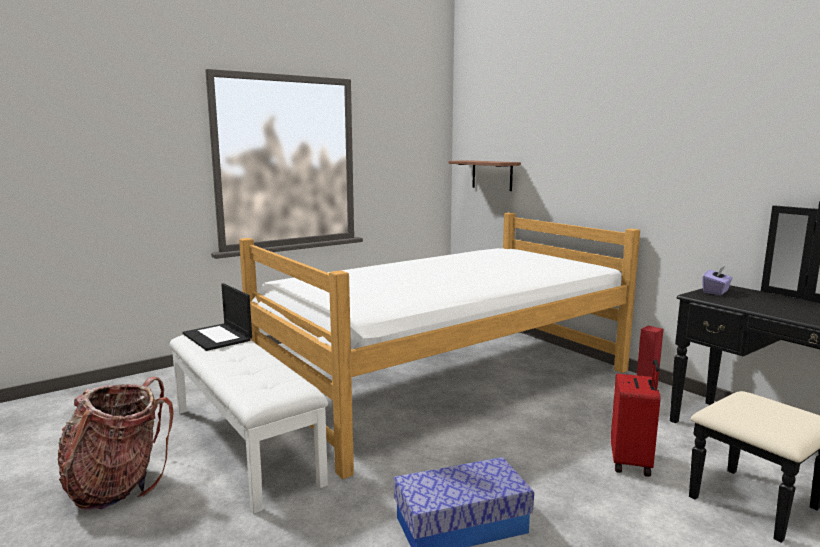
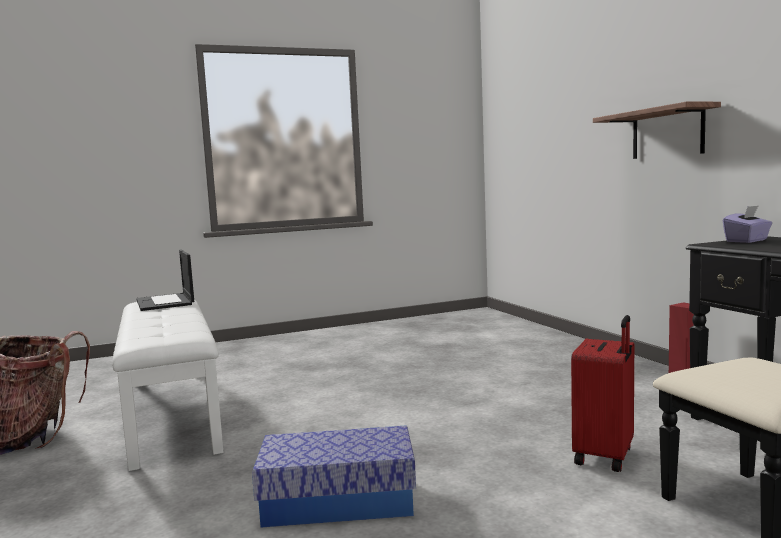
camera: 15 degrees right, 5 degrees down
bed [239,212,640,479] -> none
shelf [448,160,521,191] -> shelf moved to [593,101,721,159]

